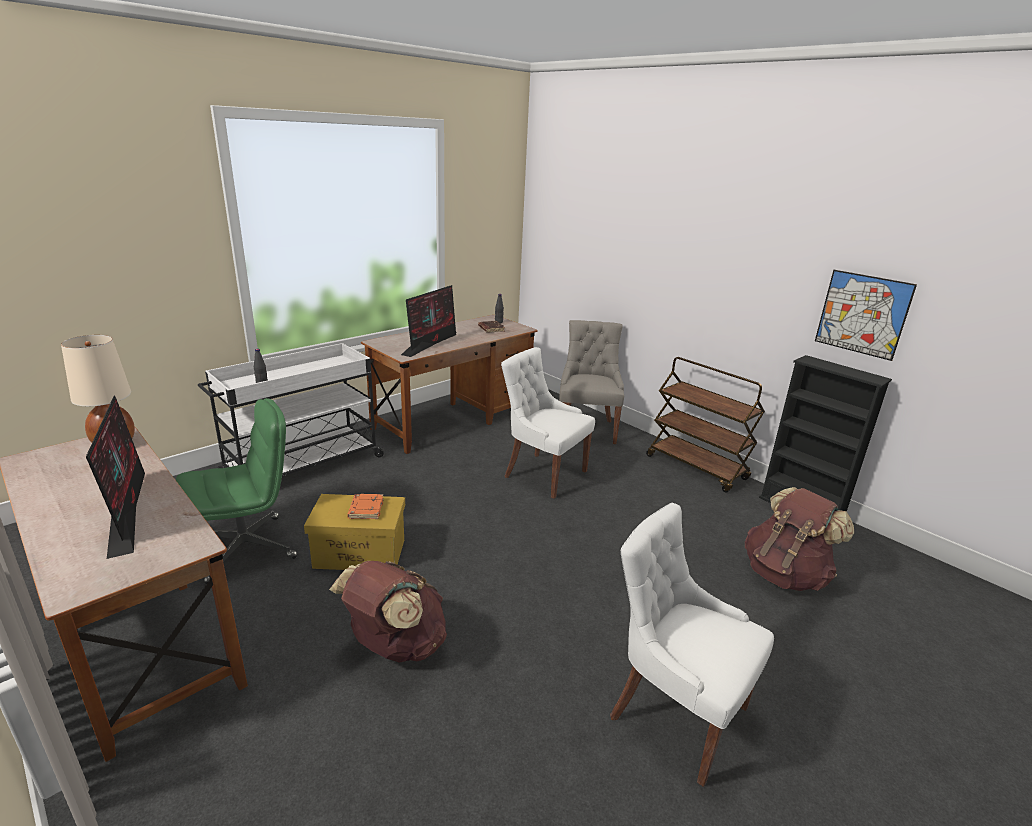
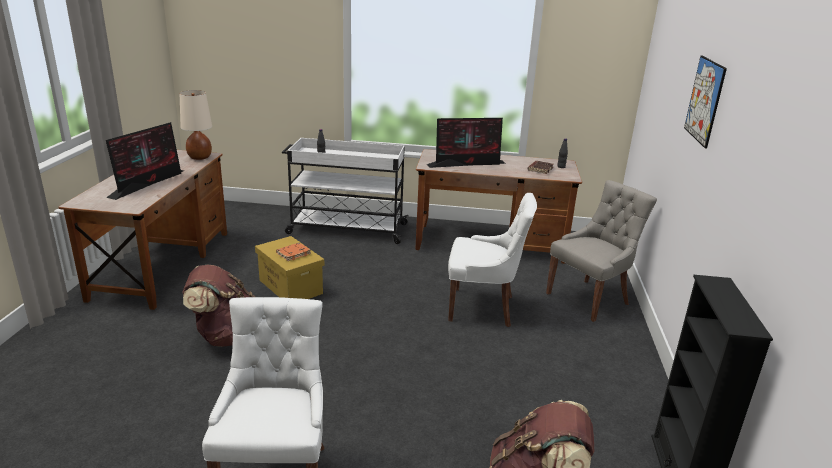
camera: 50 degrees right, 0 degrees up
green office chair [176,398,297,584] -> none
white chair [501,347,595,499] -> white chair turned 105 degrees clockwise [448,193,537,327]
brown cart [646,357,765,493] -> none
picture [815,270,917,361] -> picture moved to [684,55,727,149]

